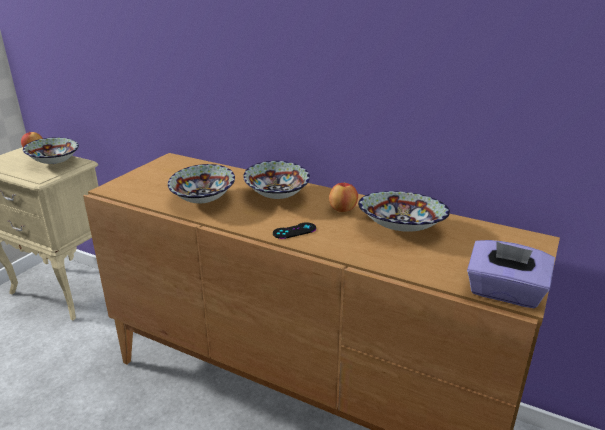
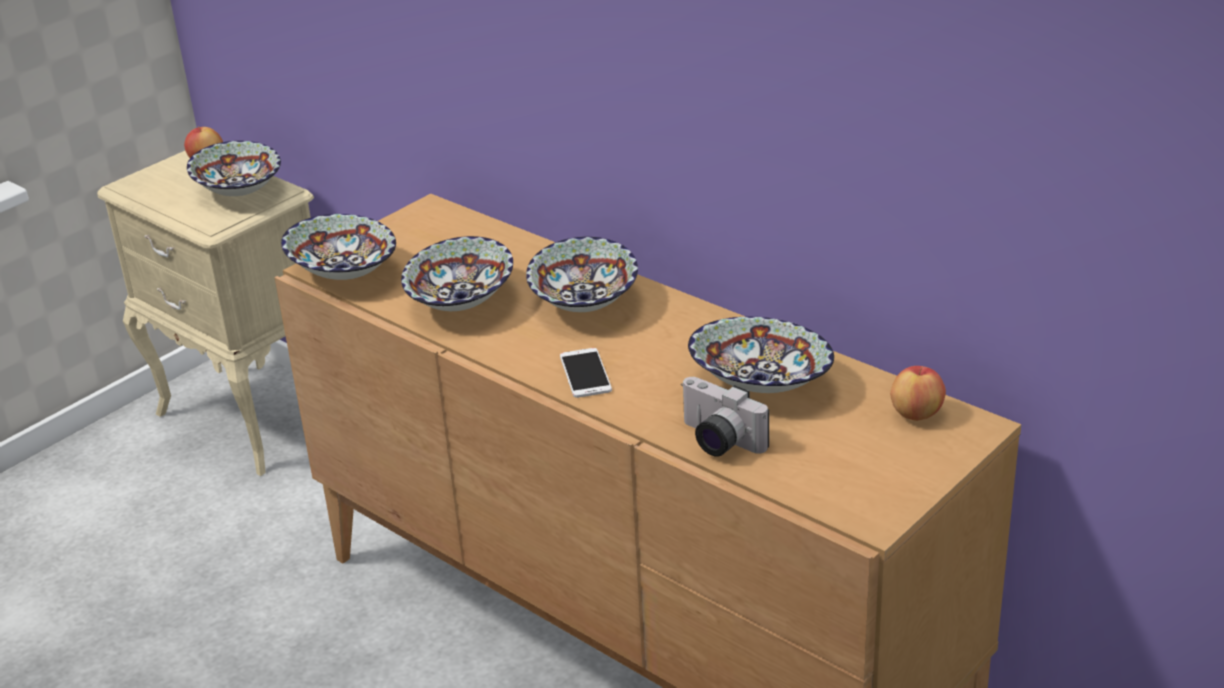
camera: 15 degrees right, 5 degrees up
black game controller [273,223,316,239] -> phone [560,348,612,398]
apple [329,183,358,212] -> apple moved to [890,366,946,421]
purple tissue box [467,240,555,308] -> none
none -> bowl [281,214,396,280]
none -> camera [681,377,769,457]

